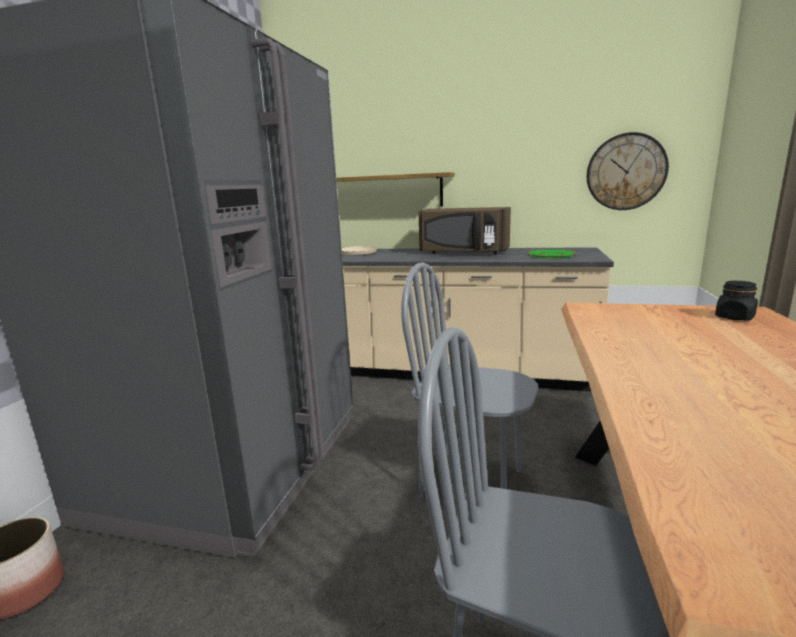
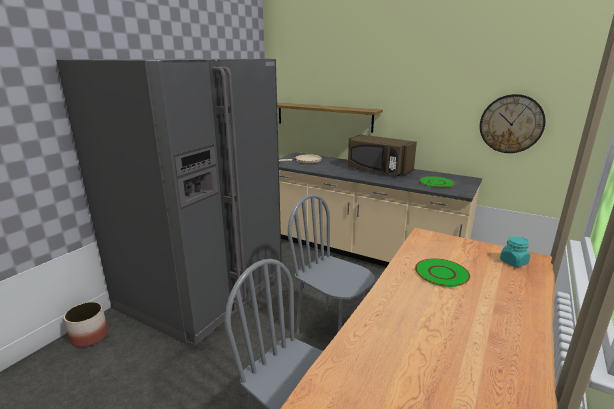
camera: 15 degrees right, 5 degrees up
black jar [715,281,758,321] -> turquoise jar [500,237,530,267]
none -> green plate [415,258,470,287]

